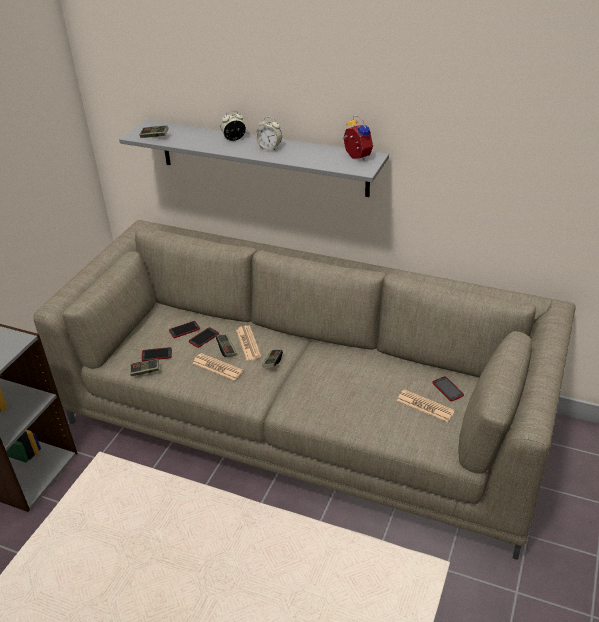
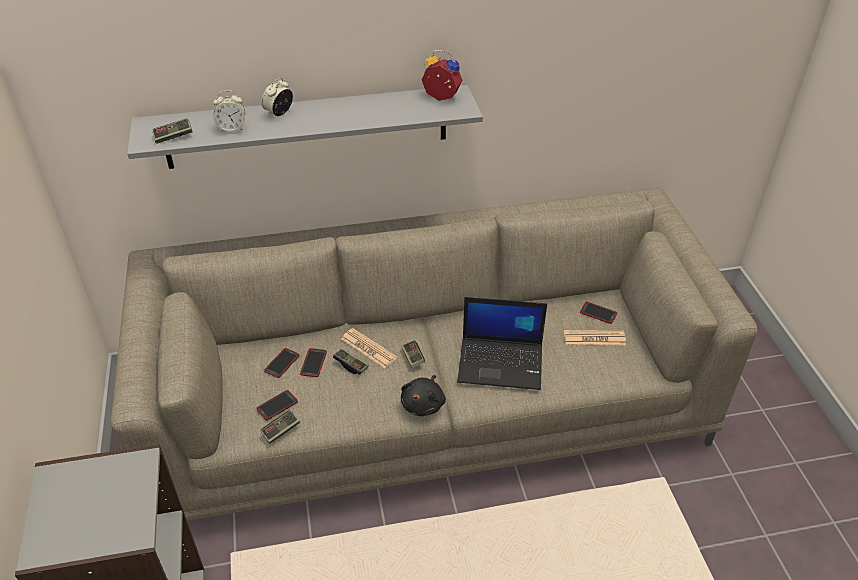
camera: 35 degrees left, 5 degrees up
newspaper [192,353,243,381] -> none
alarm clock [256,116,282,150] -> alarm clock moved to [213,90,245,132]
none -> black plush toy [401,375,446,416]
none -> laptop [457,297,547,390]

